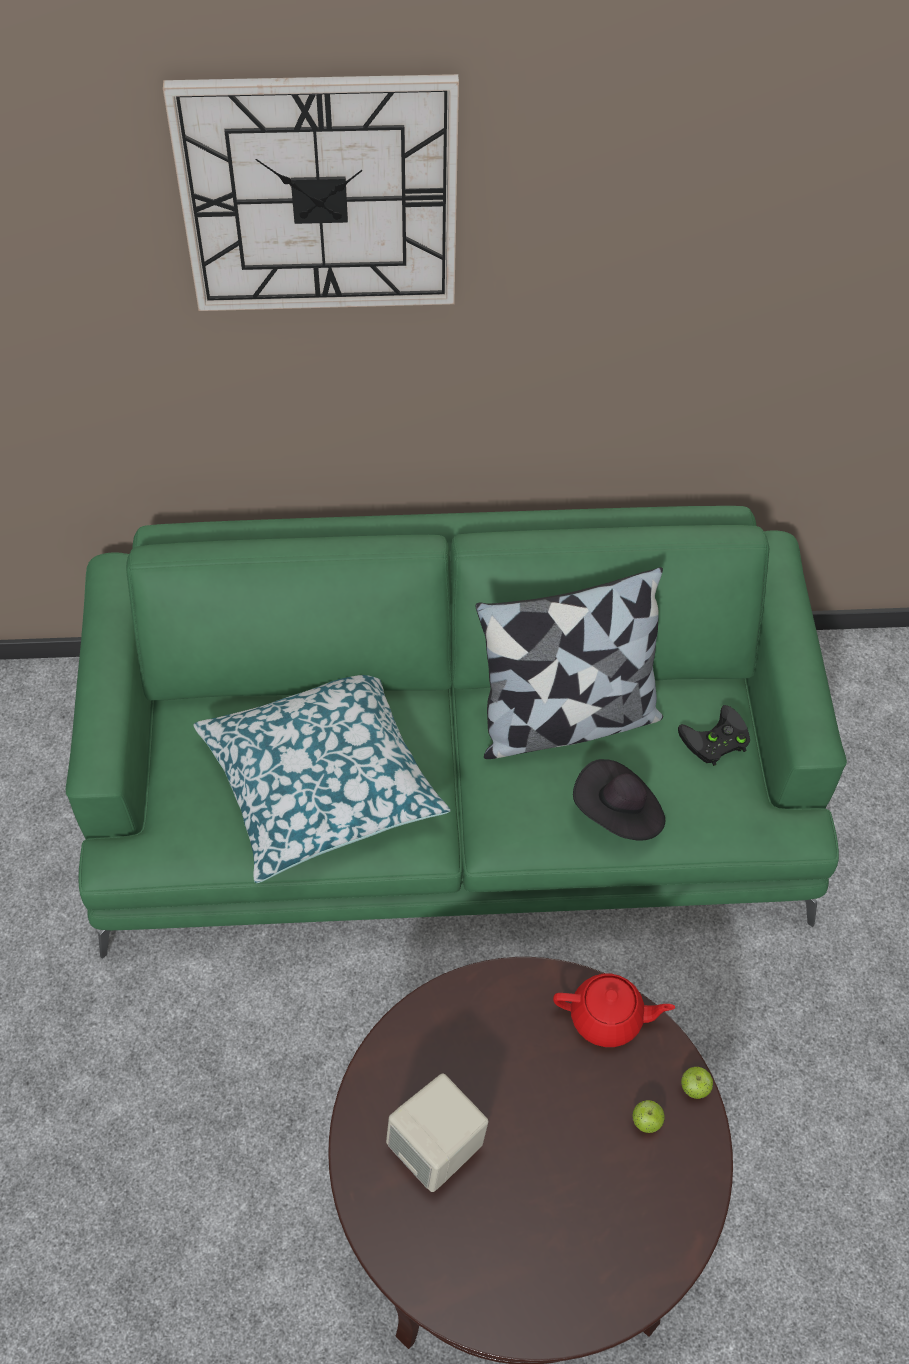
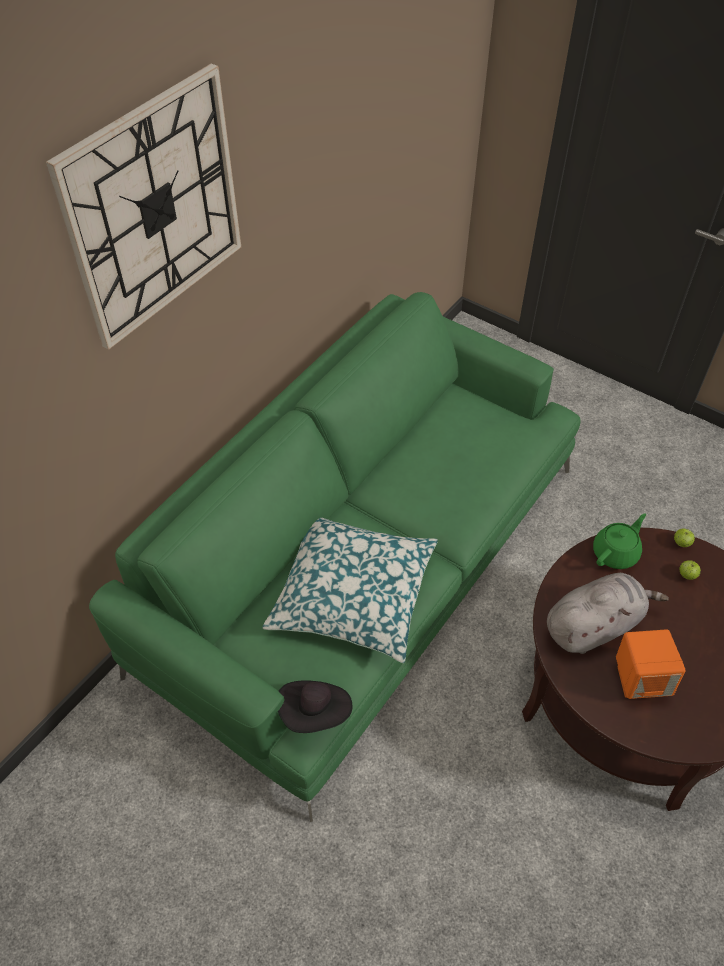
camera: 50 degrees left, 5 degrees down
beige speaker [386,1073,488,1192] -> orange speaker [616,629,686,699]
pillow [475,567,663,759] -> none
red teapot [553,974,675,1047] -> green teapot [593,513,646,569]
black hat [573,759,665,840] -> black hat moved to [278,680,353,733]
black game controller [678,705,750,766] -> none
none -> grey plush toy [547,573,669,654]

